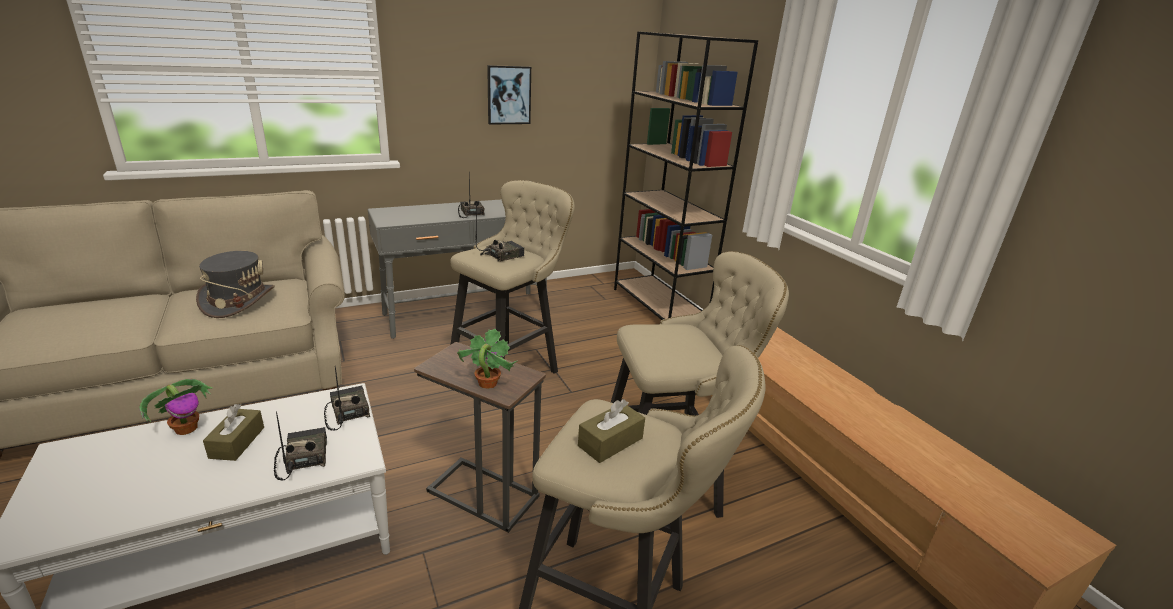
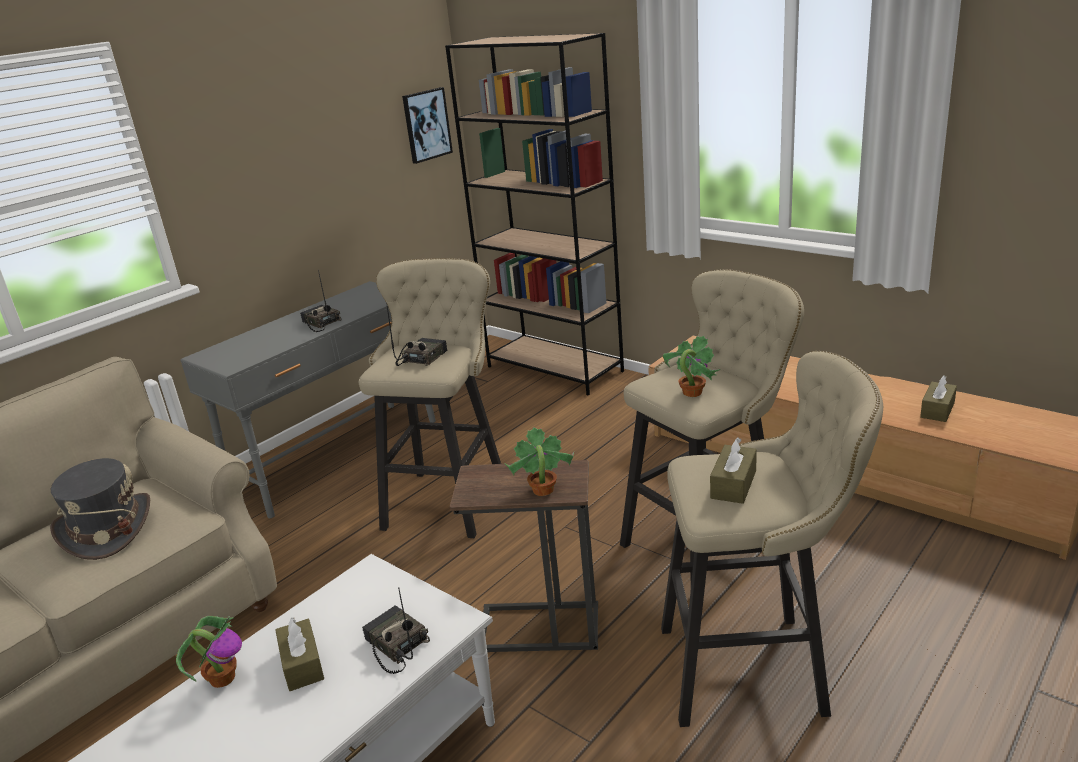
camera: 20 degrees left, 0 degrees up
radio [324,366,370,431] -> none
picture [487,65,531,125] -> picture moved to [402,87,453,164]
none -> potted plant [662,336,721,397]
none -> brown tissue box [920,375,957,422]

